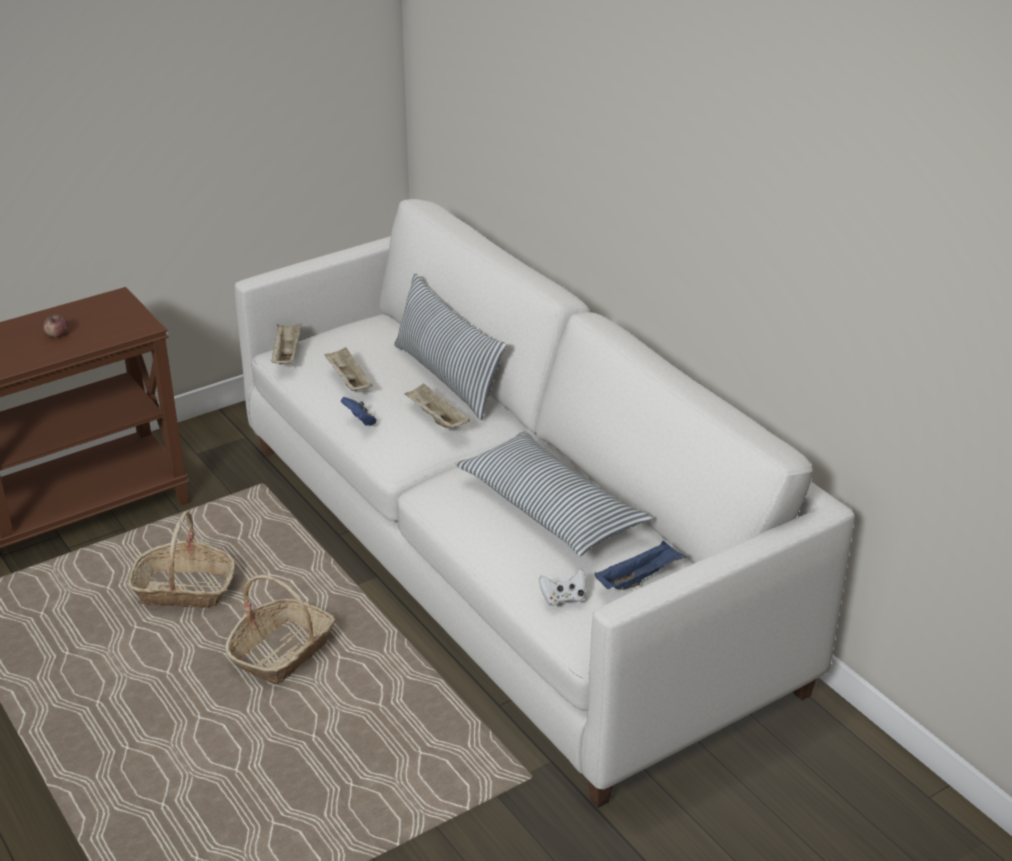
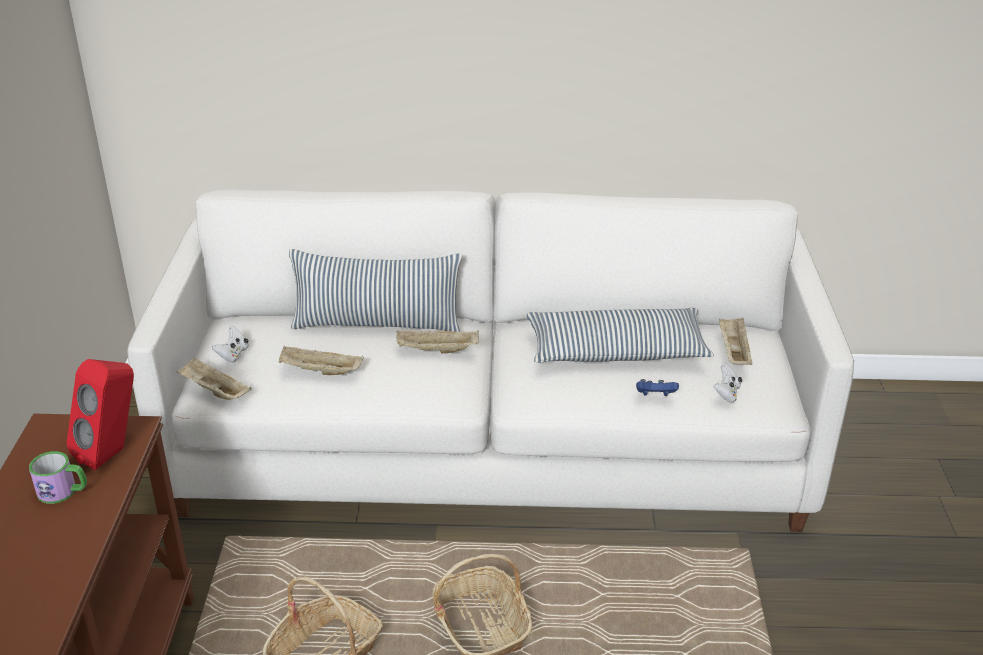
camera: 55 degrees left, 0 degrees up
apple [43,314,68,338] -> mug [29,451,87,504]
blue game controller [341,397,376,426] -> blue game controller moved to [636,379,679,396]
blue tray [595,541,686,590] -> beige tray [719,318,752,365]
none -> red speaker [67,359,134,470]
none -> white game controller [213,326,249,363]

